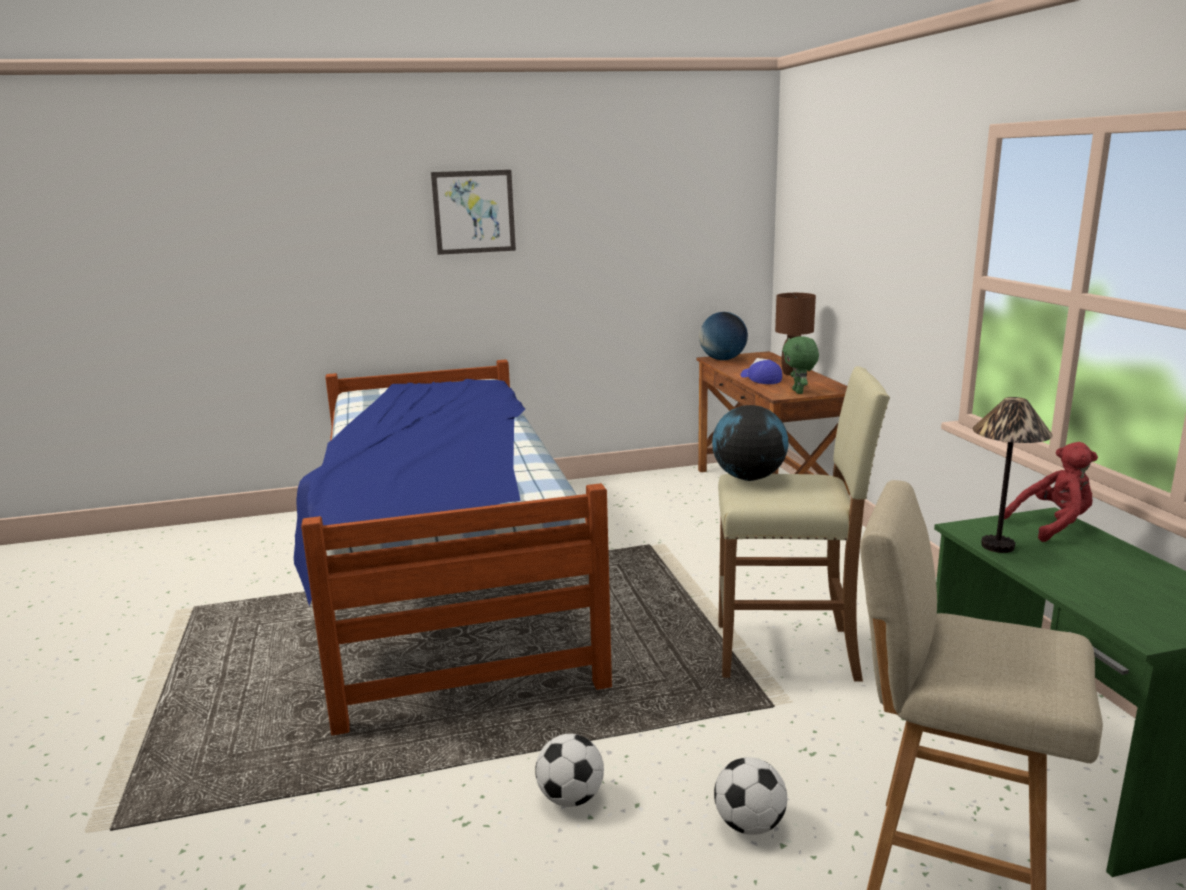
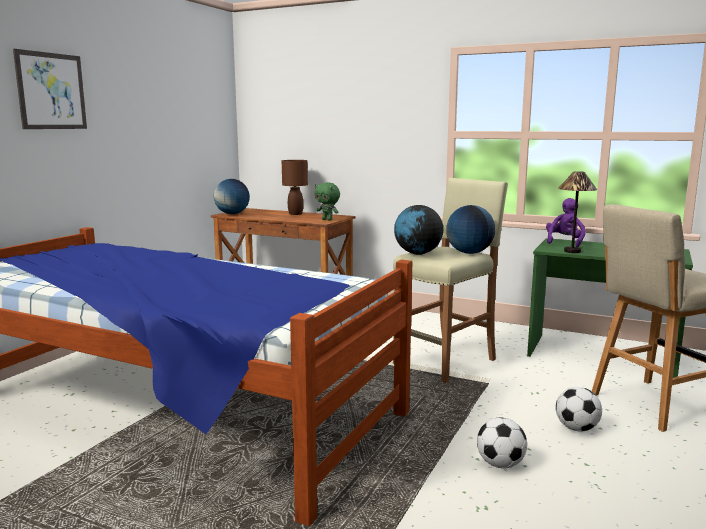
camera: 50 degrees left, 5 degrees down
cap [741,358,782,384] -> none
red plush toy [1004,442,1098,542] -> purple plush toy [546,198,586,247]
none -> globe [446,205,495,254]

